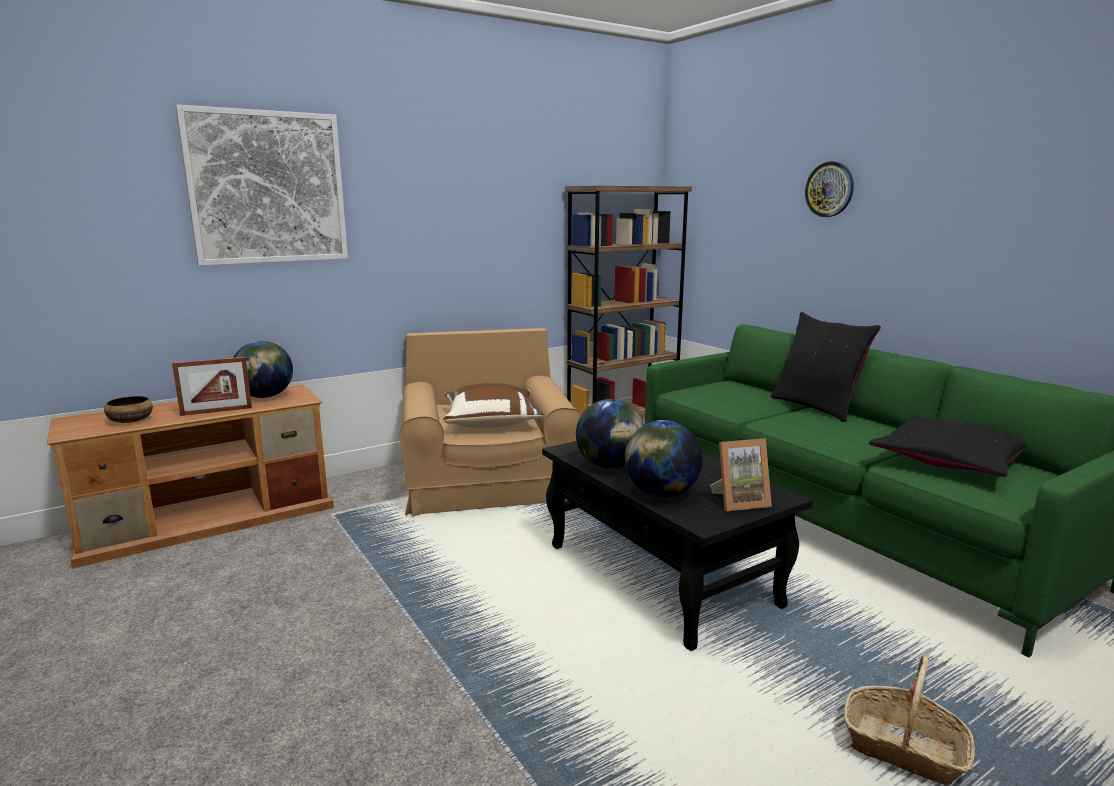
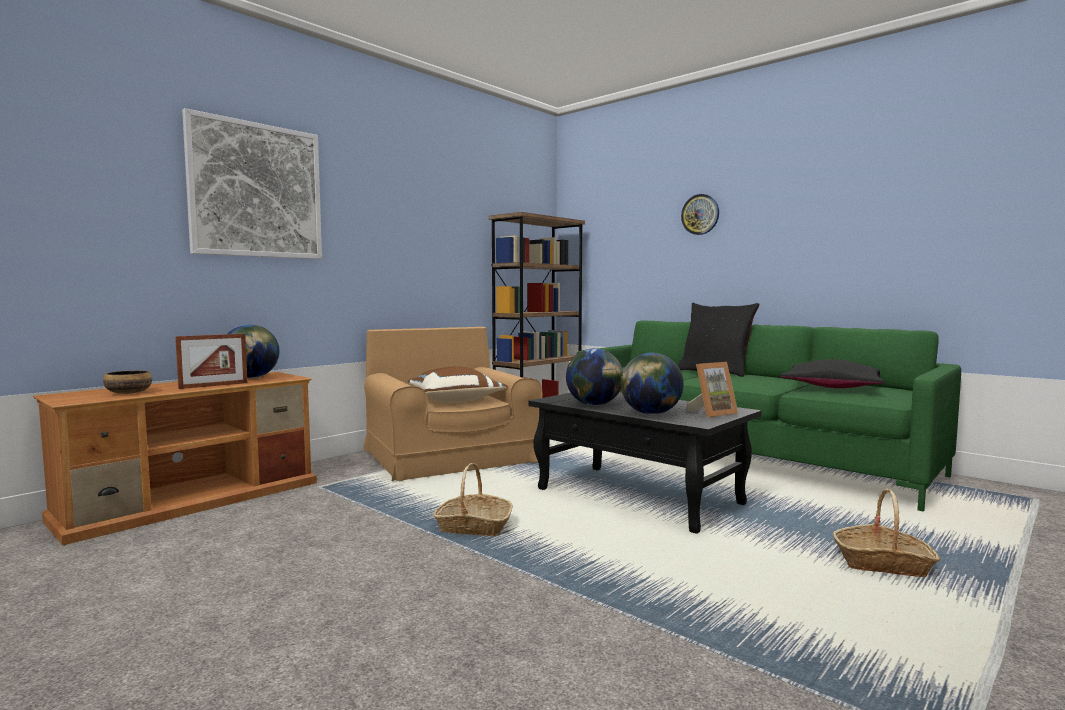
camera: 15 degrees left, 10 degrees down
none -> basket [433,463,513,536]

